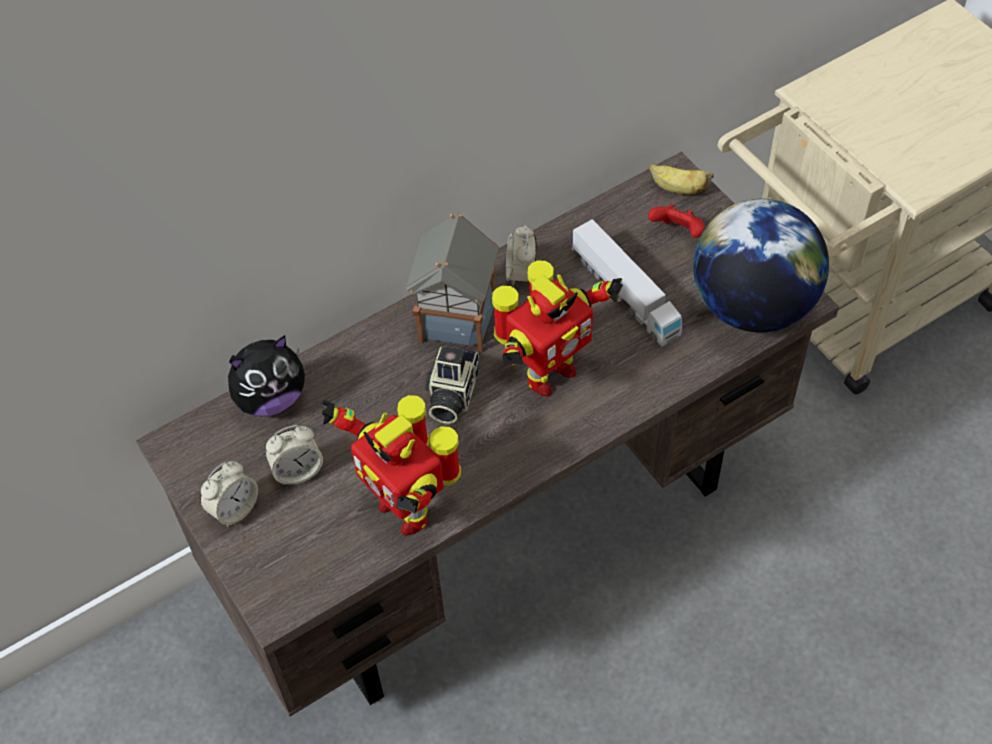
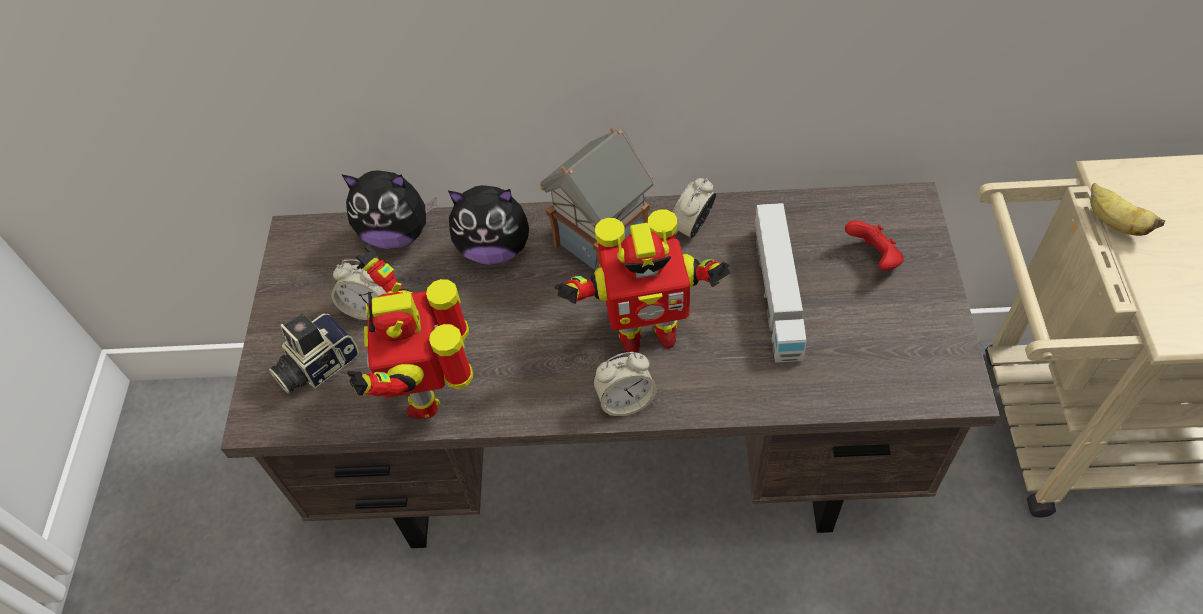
camera: 35 degrees right, 0 degrees up
alarm clock [200,461,258,527] -> alarm clock moved to [593,352,657,416]
camera [425,346,479,424] -> camera moved to [268,314,359,394]
banana [649,164,713,194] -> banana moved to [1090,183,1166,236]
globe [693,199,829,332] -> none
none -> plush toy [448,185,537,265]

